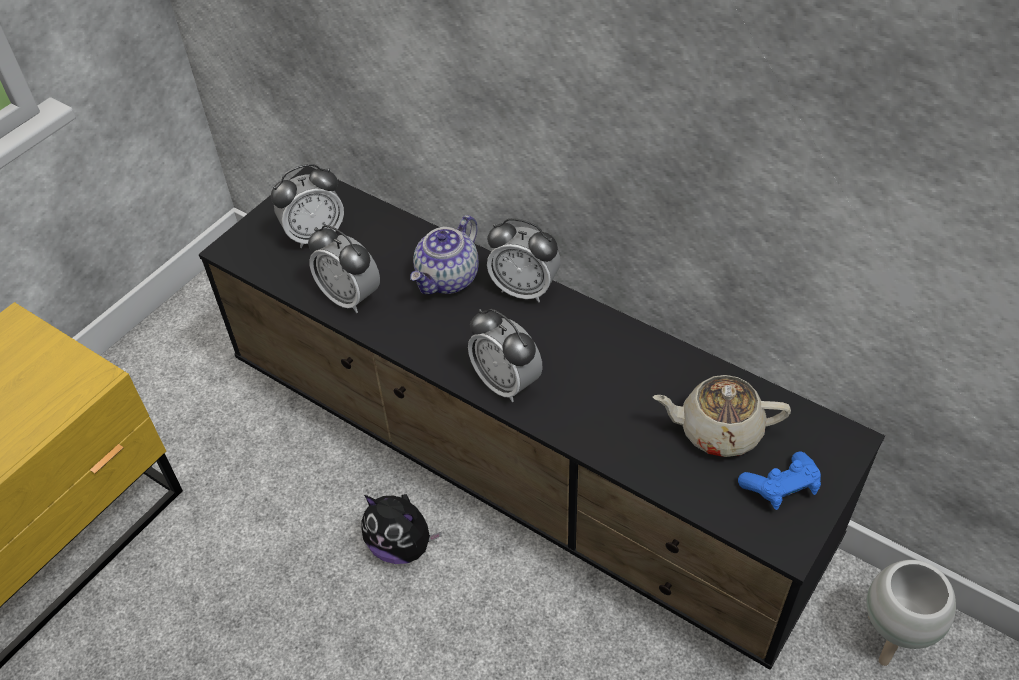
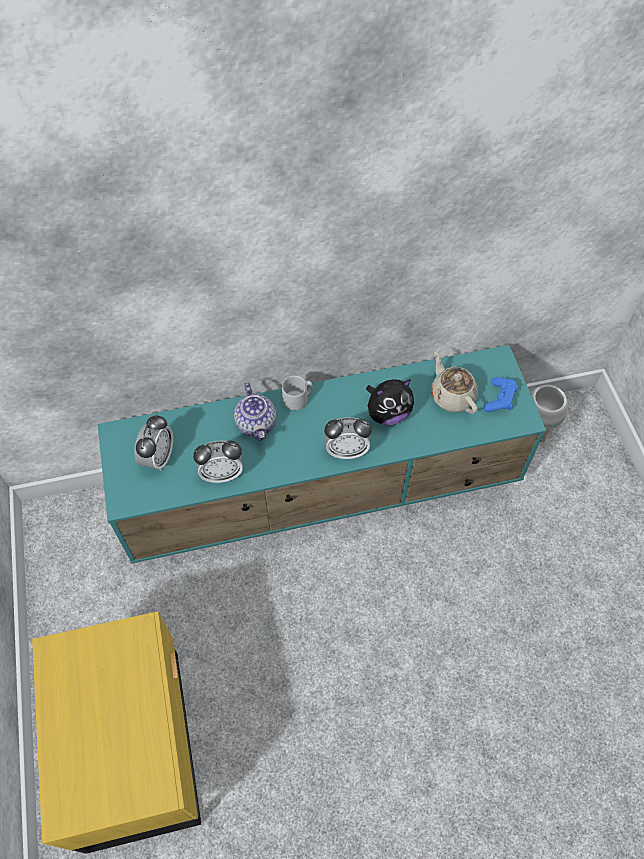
camera: 50 degrees left, 10 degrees up
black tv stand [198,166,885,670] -> turquoise tv stand [97,345,547,564]
plush toy [362,494,442,564] -> plush toy moved to [366,379,414,425]
alarm clock [487,218,560,302] -> grey mug [282,376,313,410]
beige teapot [653,375,791,457] -> beige teapot turned 105 degrees clockwise [431,352,478,414]

